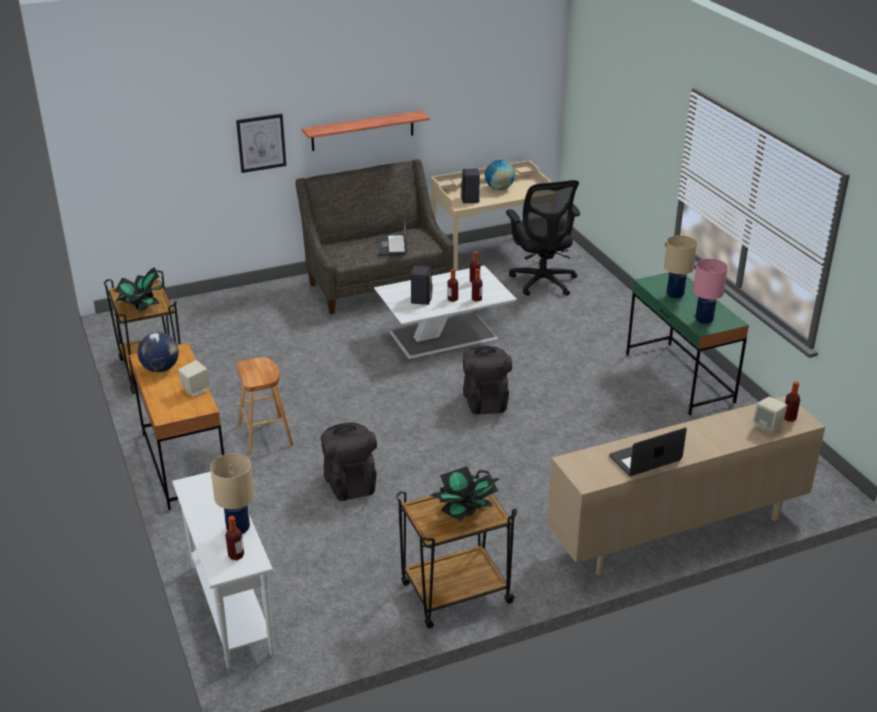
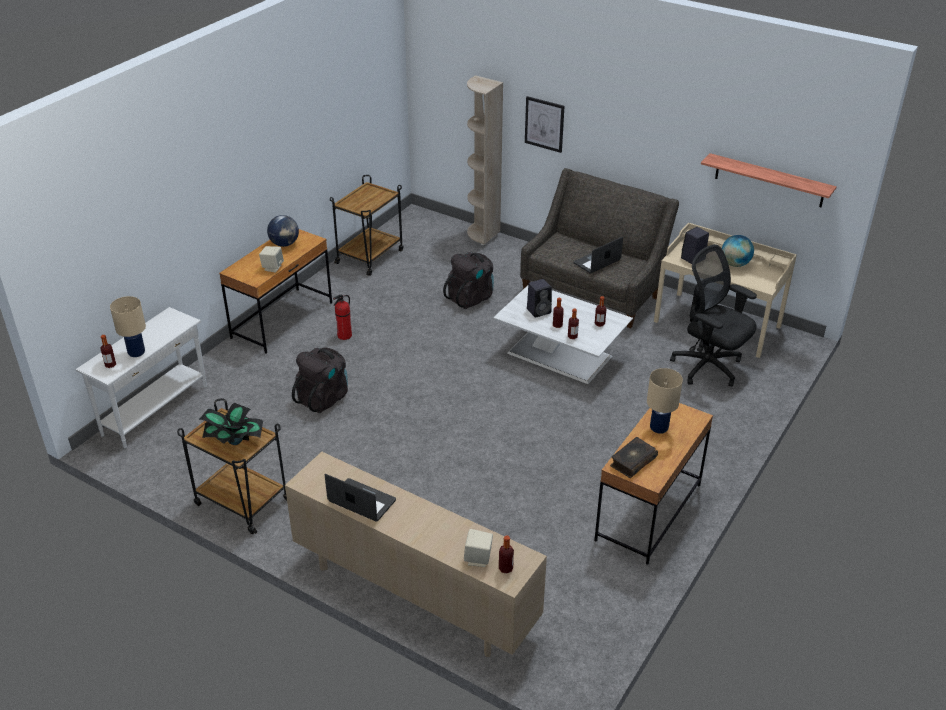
camera: 55 degrees right, 5 degrees up
potted plant [115,267,165,311] -> none
brown stool [236,357,294,455] -> fire extinguisher [333,295,352,340]
shelf [302,111,430,151] -> shelf moved to [701,153,837,207]
black backpack [463,345,512,415] -> black backpack moved to [443,252,494,309]
black office chair [506,180,580,296] -> black office chair turned 90 degrees clockwise [670,244,757,387]
green desk [626,272,749,415] -> brown desk [594,403,713,565]
pink table lamp [693,259,728,324] -> book [610,437,658,478]
none -> beige bookcase [467,75,503,245]

